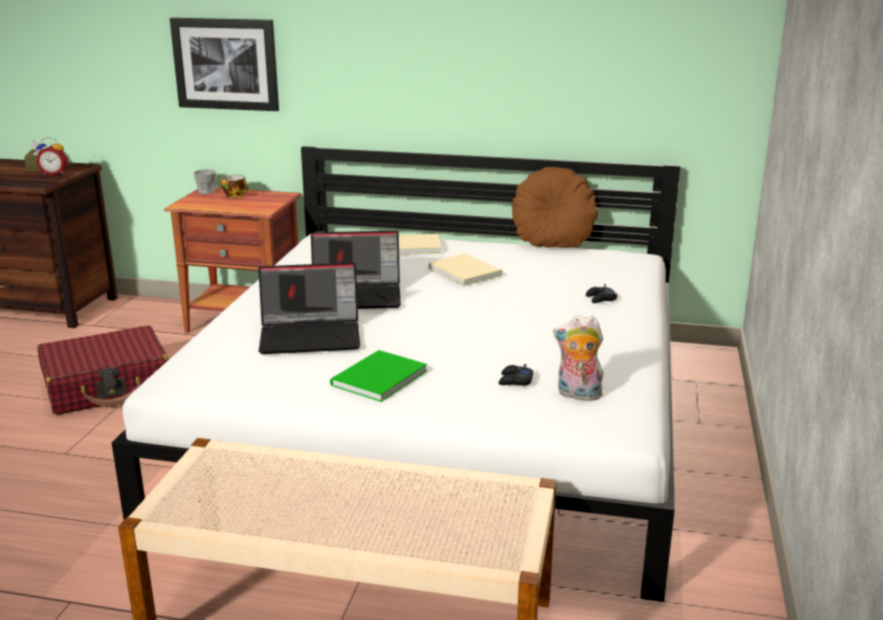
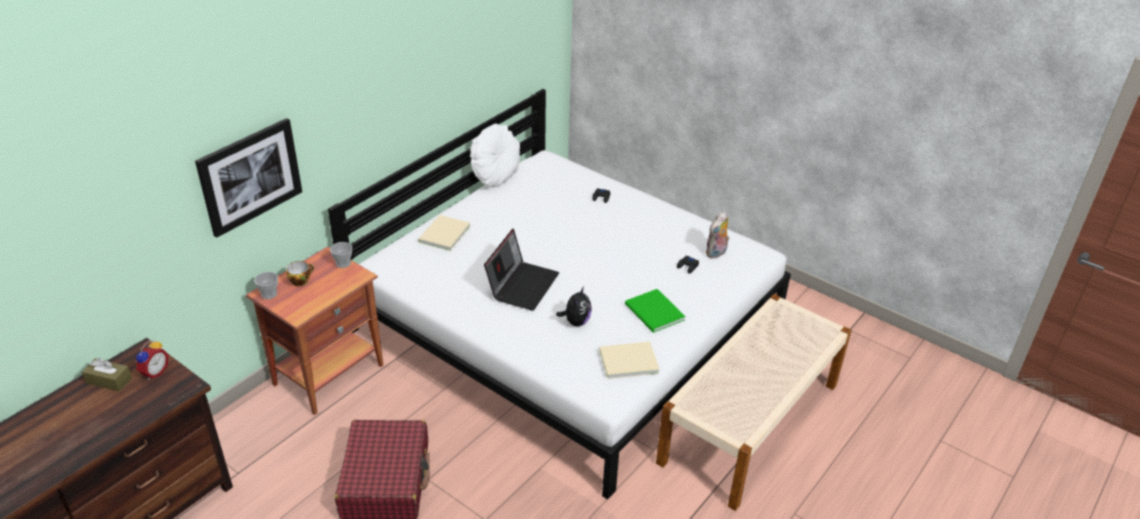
camera: 65 degrees left, 15 degrees up
laptop [258,263,360,354] -> plush toy [556,286,592,326]
beige book [428,254,503,286] -> beige book moved to [599,342,660,379]
brown pillow [512,167,598,248] -> white pillow [470,124,520,187]
none -> cup [330,242,352,268]

